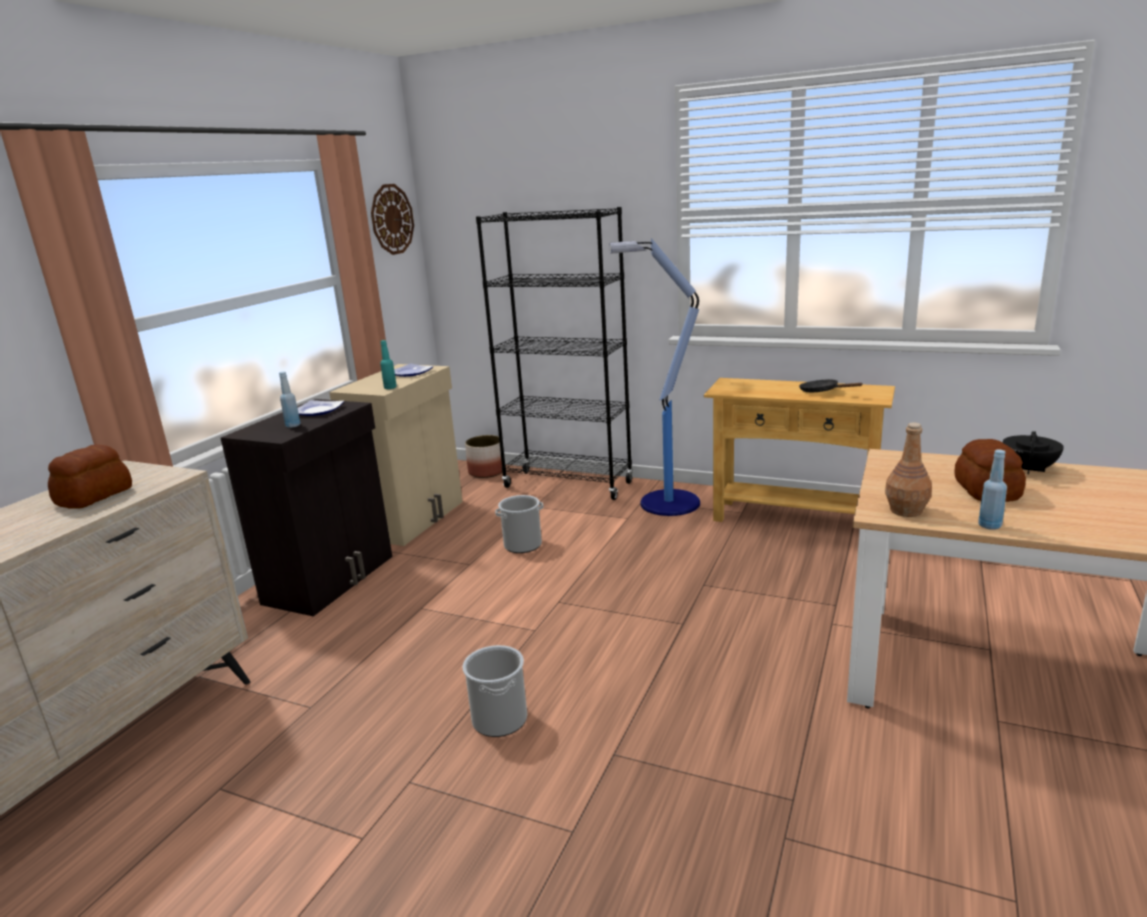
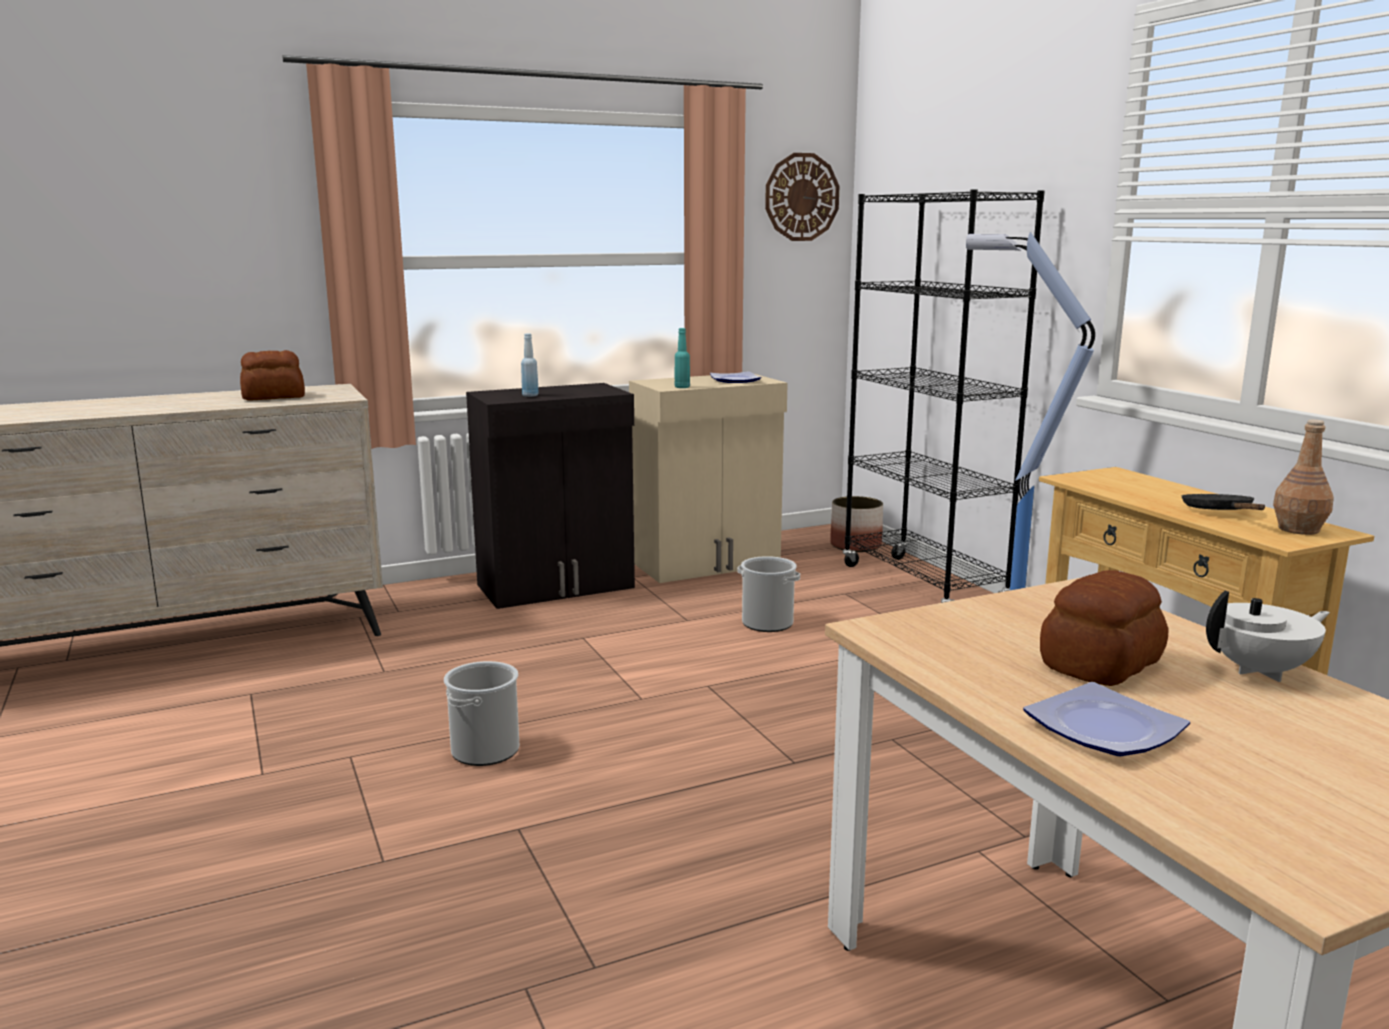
camera: 40 degrees right, 5 degrees down
plate [298,400,344,416] -> plate moved to [1023,682,1190,757]
brown bottle [885,423,932,517] -> brown bottle moved to [1273,420,1334,535]
blue bottle [978,449,1007,530] -> none
black teapot [1003,431,1064,474] -> white teapot [1206,591,1330,682]

